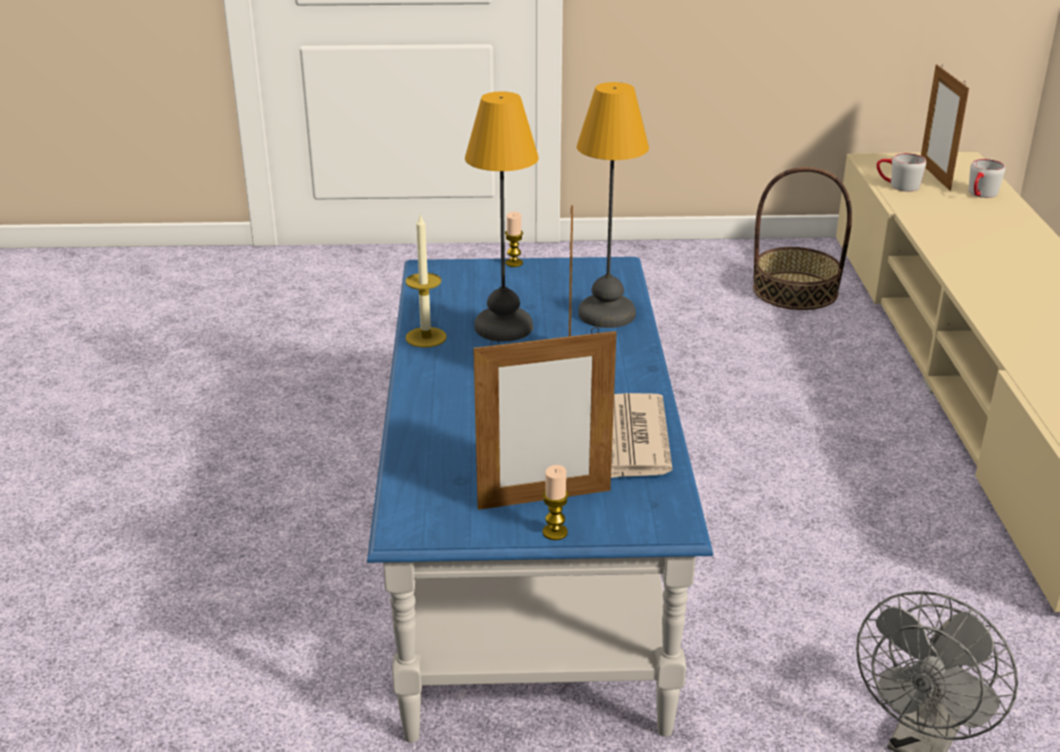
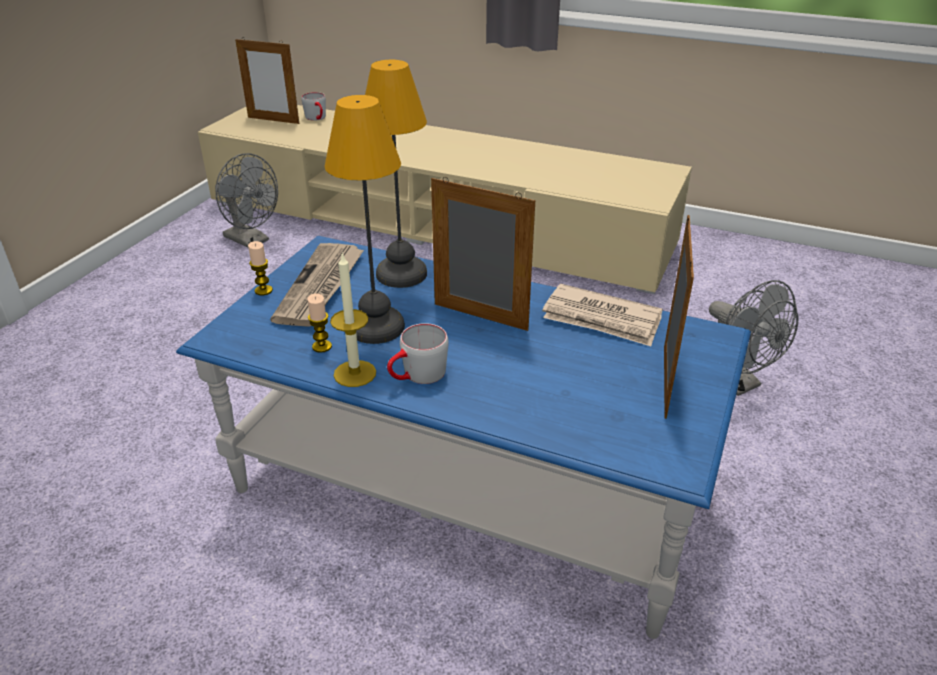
camera: 65 degrees left, 5 degrees up
candle [543,465,569,540] -> candle moved to [307,293,332,353]
basket [753,167,852,310] -> grey fan [215,153,278,247]
grey mug [876,153,926,192] -> grey mug moved to [387,323,449,384]
none -> newspaper [270,243,364,327]

